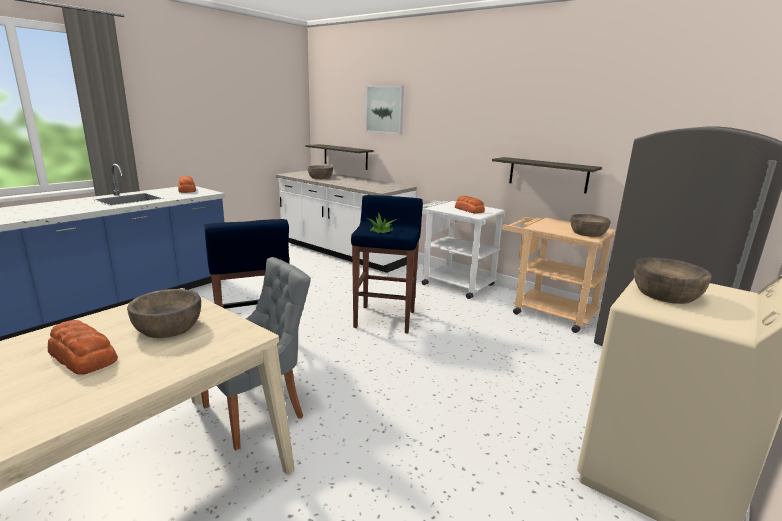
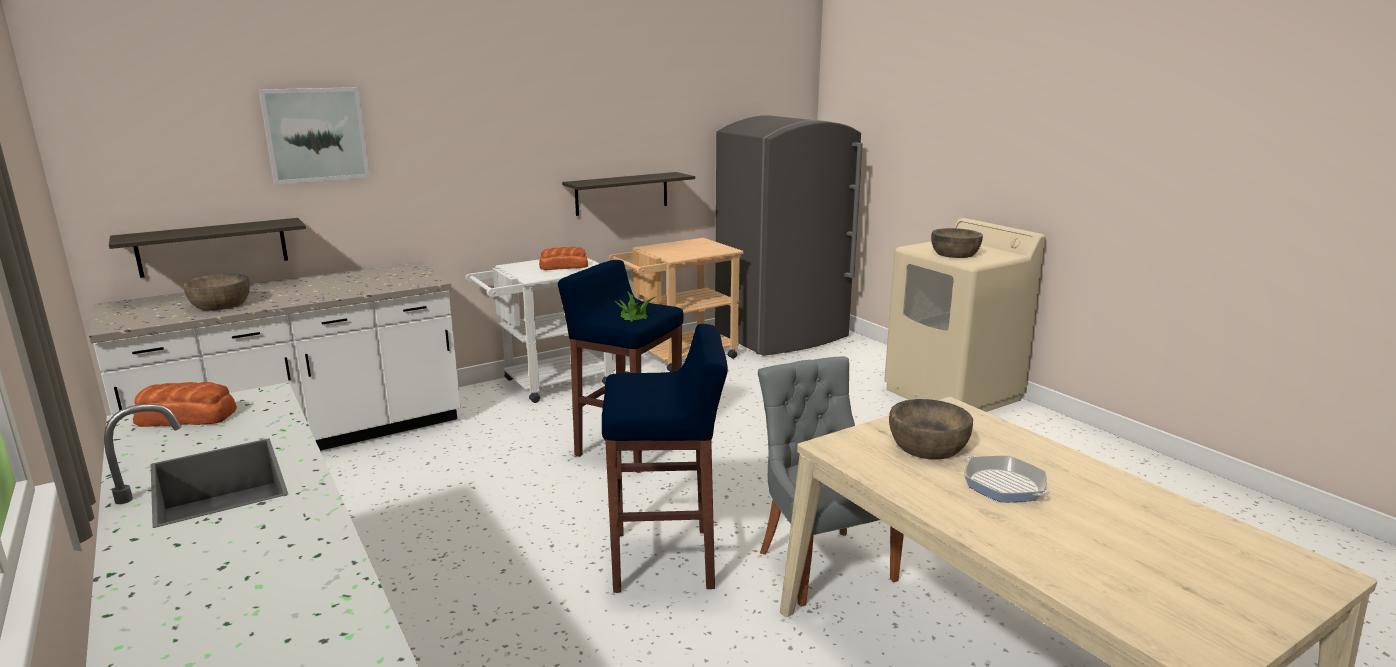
camera: 70 degrees left, 0 degrees up
bread [48,320,118,375] -> frying pan [964,456,1050,502]
brown bowl [571,214,611,237] -> none

